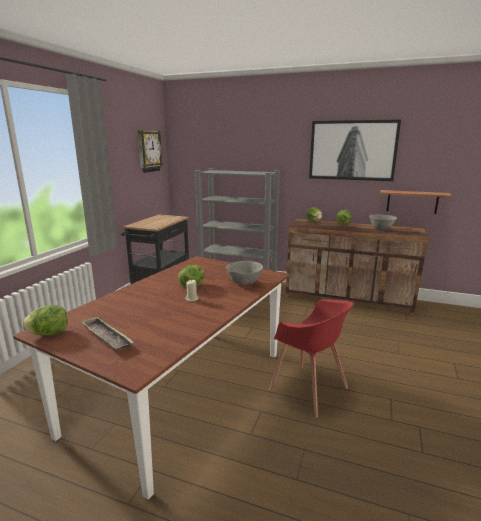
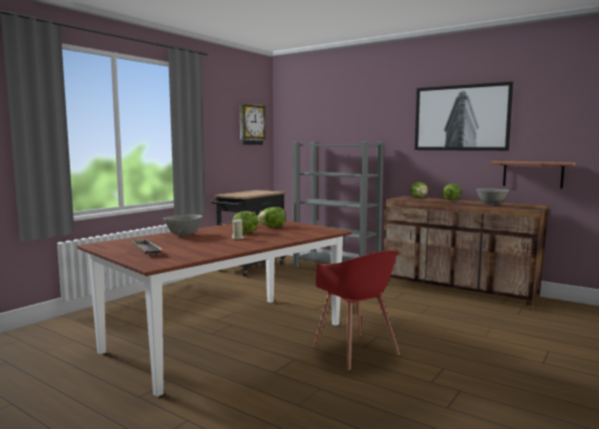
camera: 15 degrees right, 10 degrees down
lettuce [22,305,67,336] -> lettuce moved to [258,207,286,227]
grey bowl [226,261,263,285] -> grey bowl moved to [163,214,203,236]

